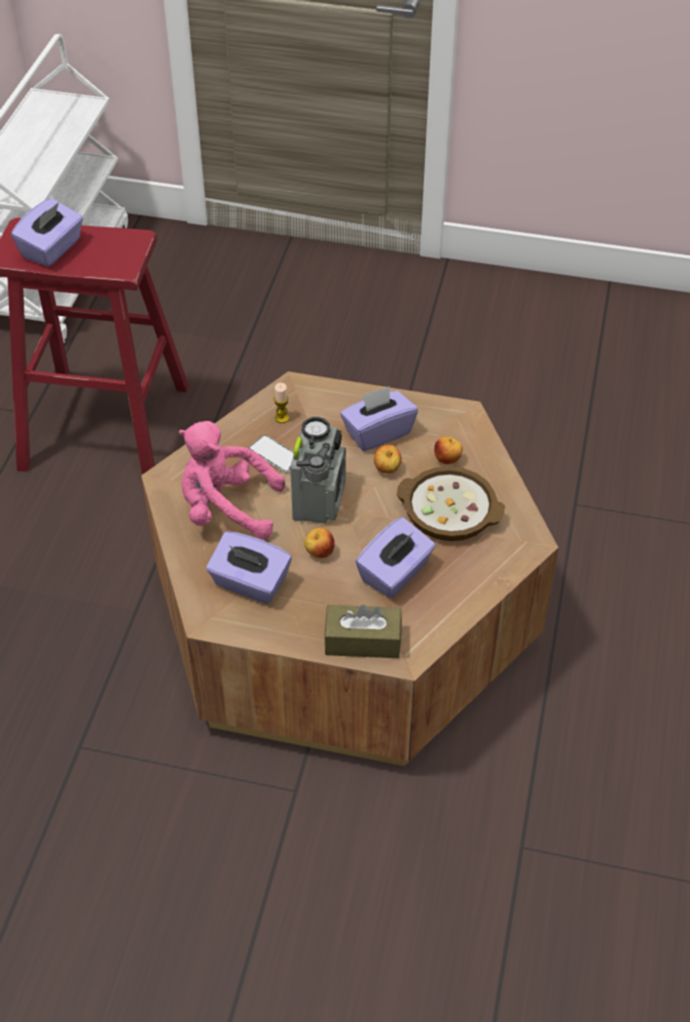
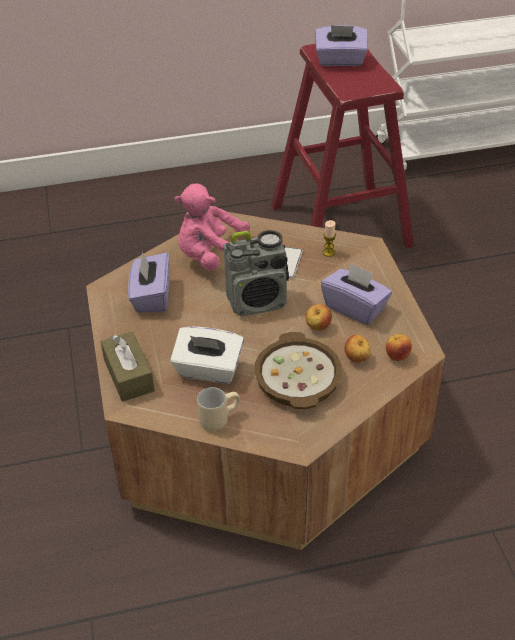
camera: 65 degrees right, 5 degrees down
pink plush toy [179,421,285,540] -> pink plush toy turned 90 degrees counterclockwise [174,183,250,271]
apple [304,528,335,558] -> apple moved to [386,334,412,361]
purple tissue box [356,517,435,598] -> white tissue box [170,326,244,384]
none -> beige mug [197,387,240,431]

